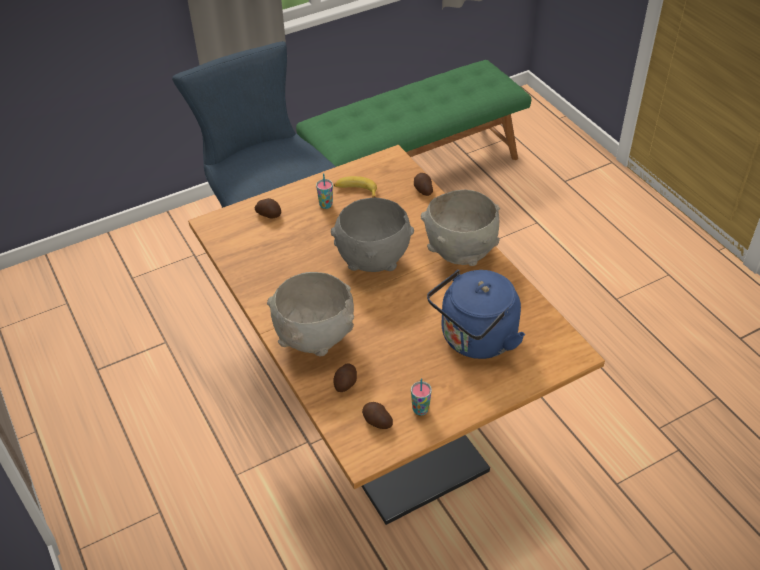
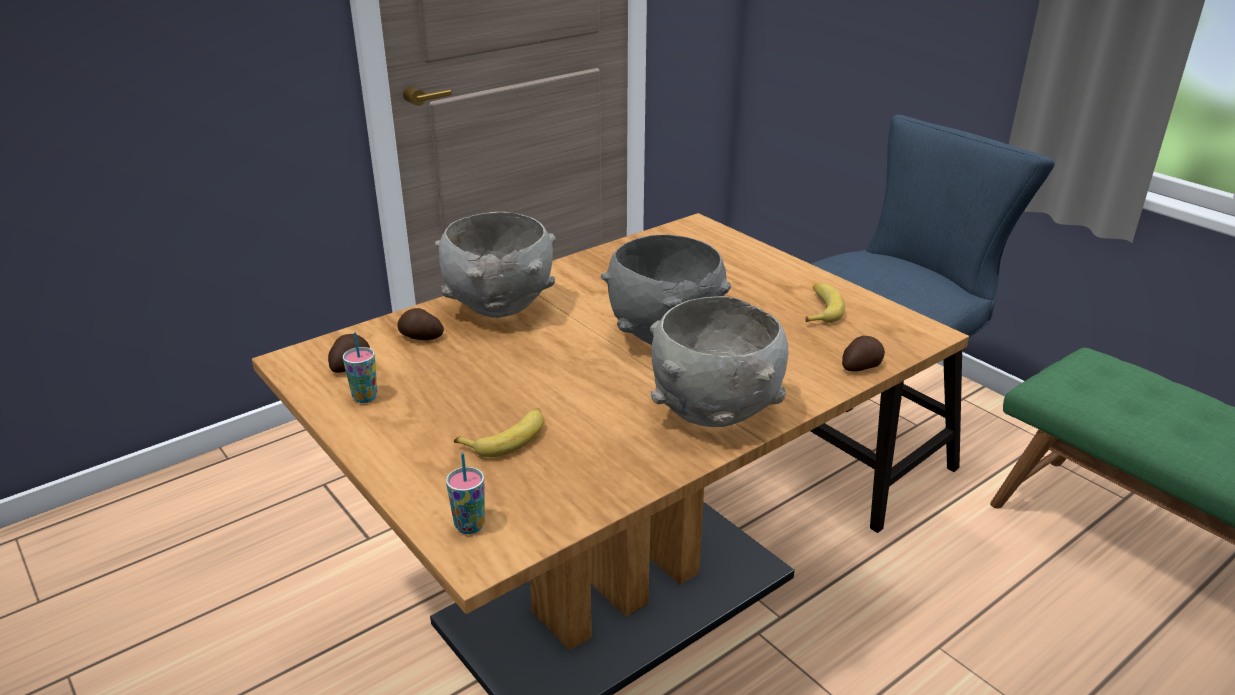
camera: 80 degrees right, 15 degrees down
potato [255,198,281,218] -> none
cup [316,173,333,209] -> cup moved to [446,453,485,534]
blue kettle [427,270,525,359] -> banana [454,408,544,457]

